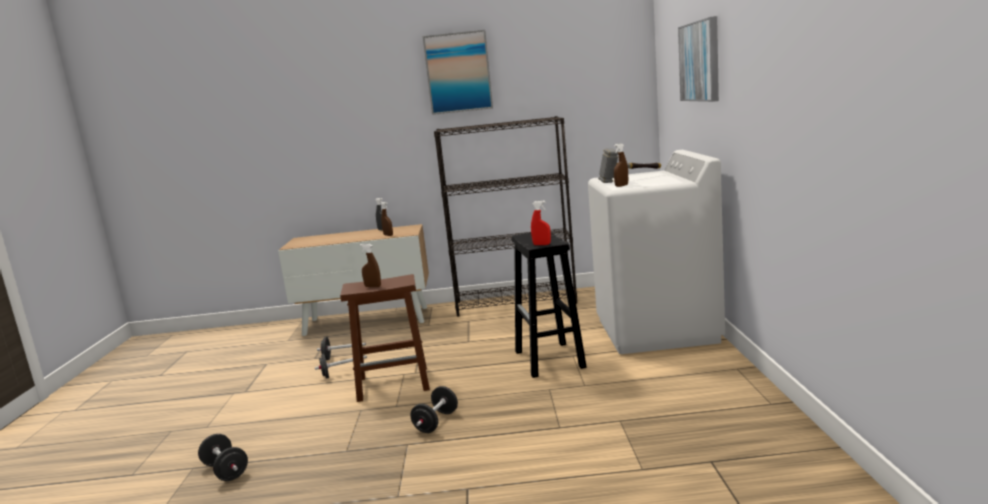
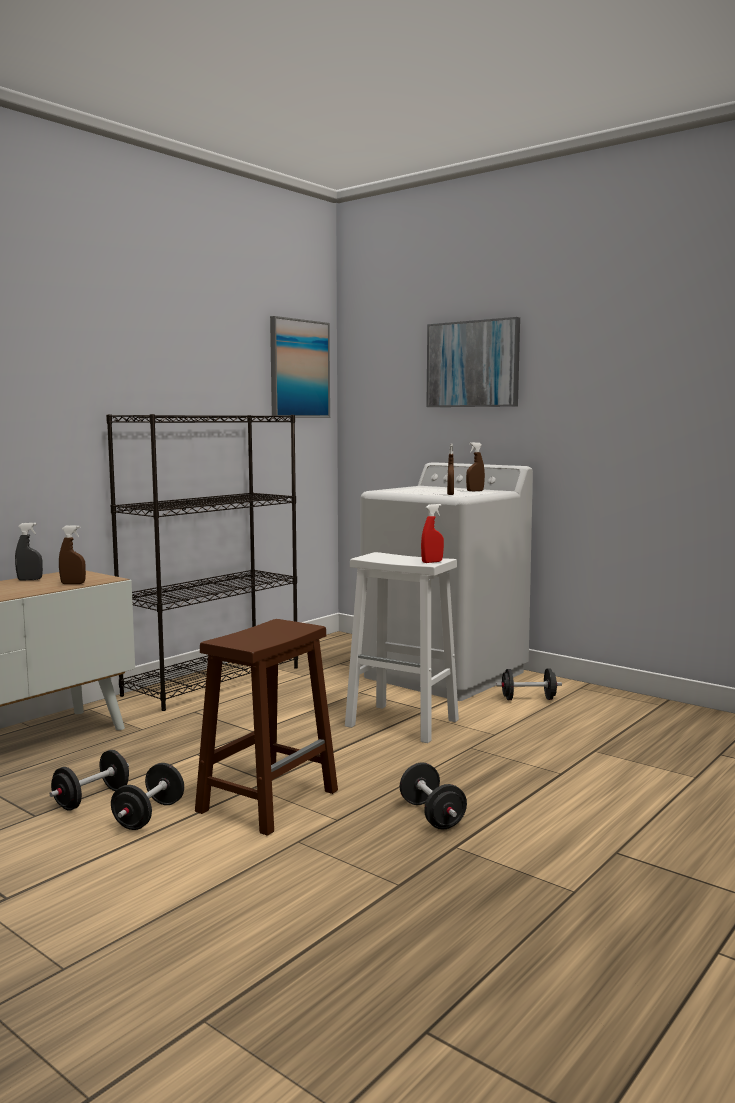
camera: 50 degrees left, 5 degrees down
black dumbbell [198,434,248,481] -> black dumbbell moved to [496,669,562,700]
brown spray bottle [360,244,381,287] -> brown spray bottle moved to [466,442,485,491]
picture [423,30,493,115] -> picture moved to [270,316,330,418]
black stool [512,233,586,378] -> white stool [345,552,459,743]
hammer [598,149,661,183] -> none

